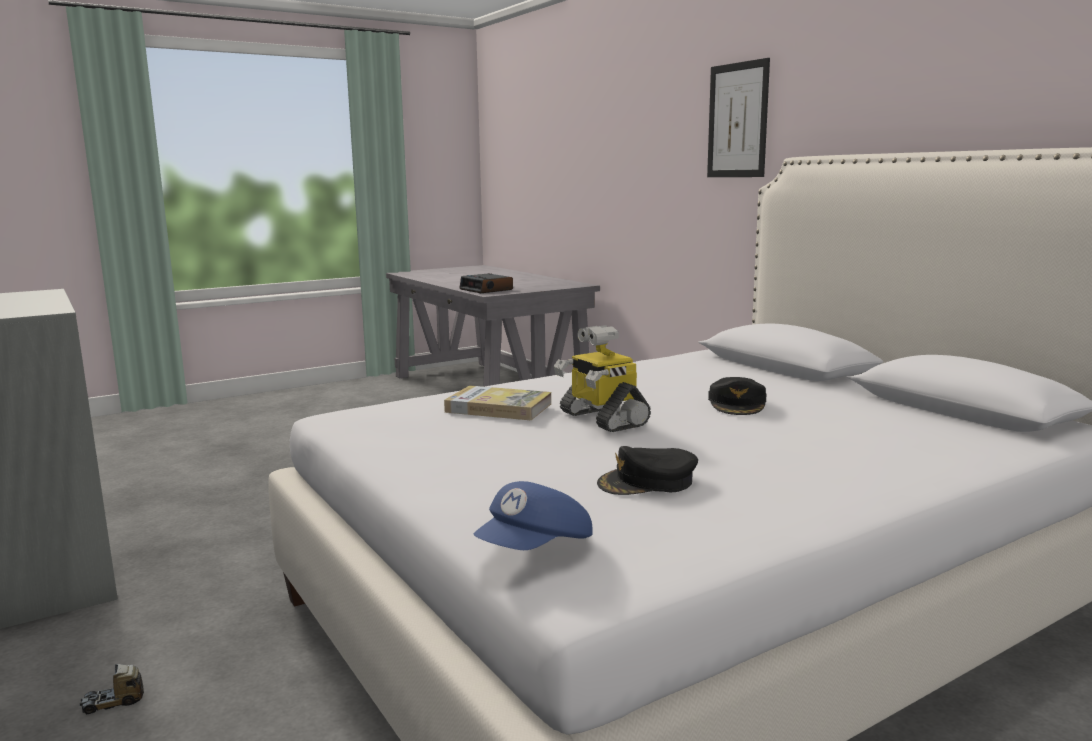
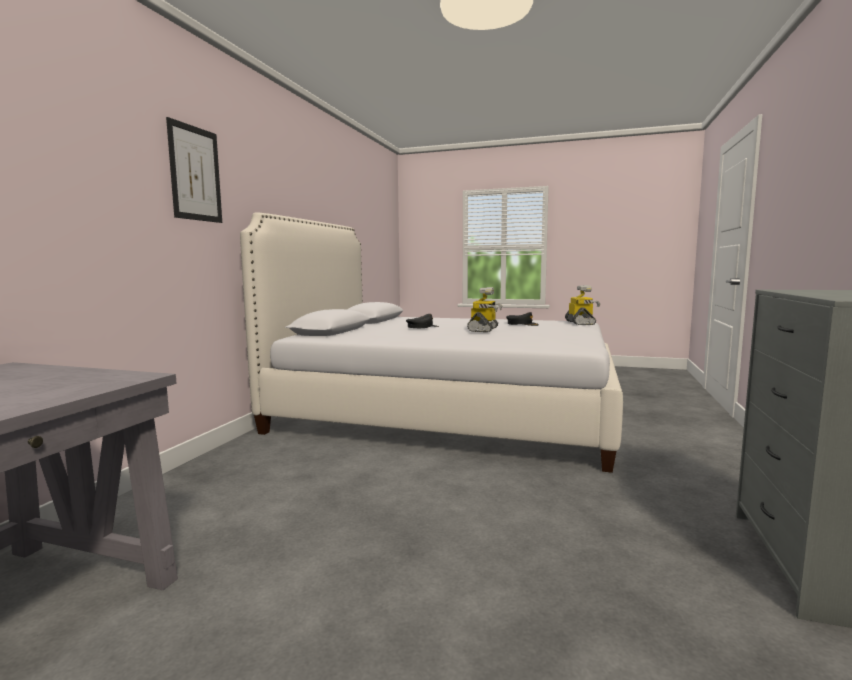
camera: 130 degrees left, 5 degrees down
toy truck [80,664,144,714] -> none
book [444,385,552,420] -> none
alarm clock [459,273,513,293] -> none
blue cap [473,481,593,550] -> toy robot [565,285,601,325]

